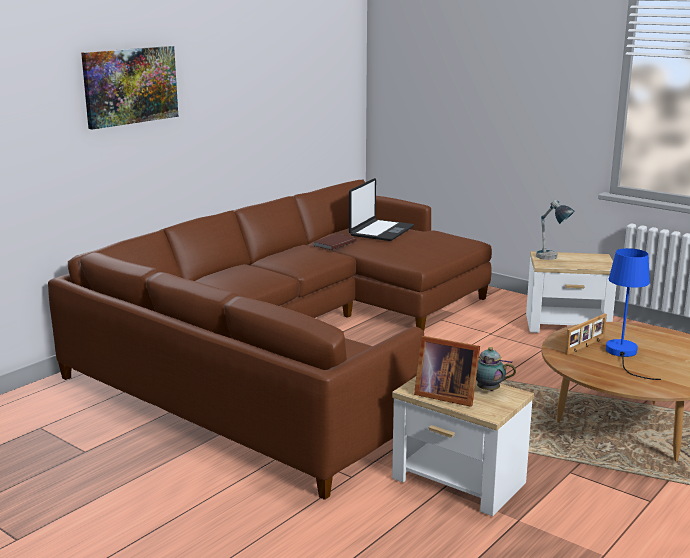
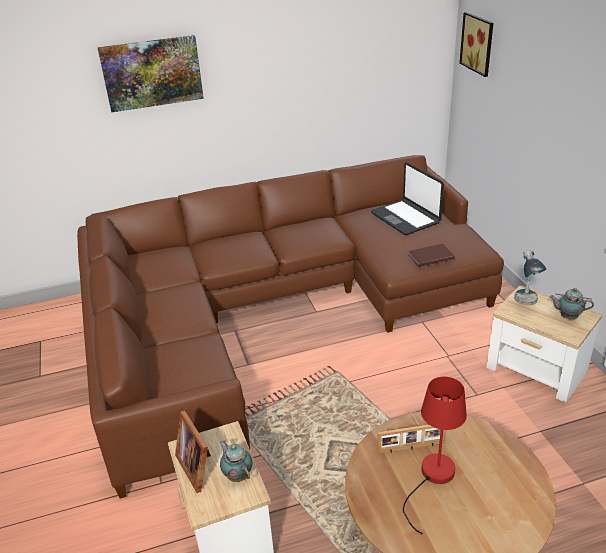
camera: 35 degrees right, 15 degrees up
brown book [313,233,356,250] -> brown book moved to [409,244,455,267]
laptop [349,178,414,241] -> laptop turned 90 degrees clockwise [371,162,444,235]
blue table lamp [606,248,661,380] -> red table lamp [403,377,467,535]
none -> picture [460,12,493,77]
none -> teapot [549,288,594,319]

